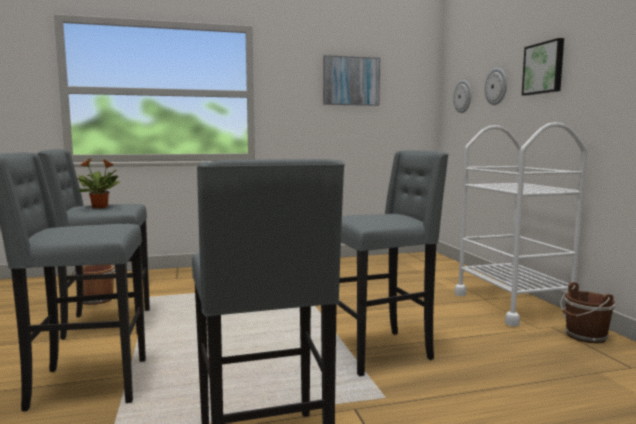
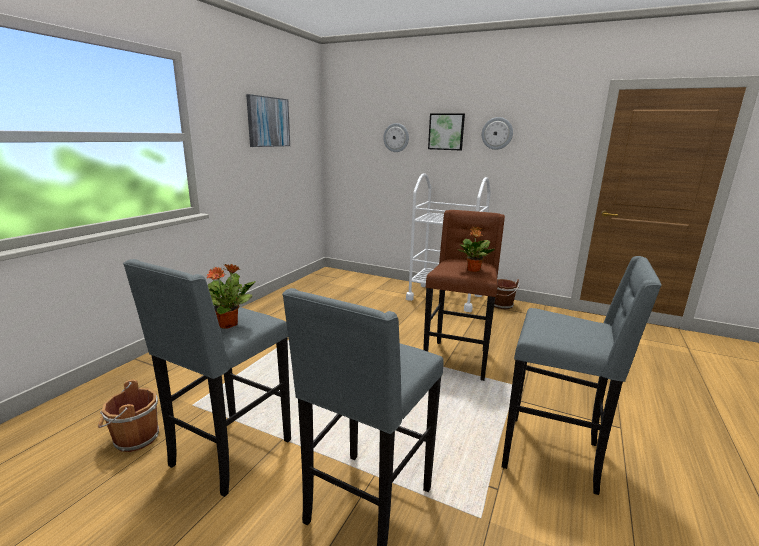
camera: 50 degrees left, 10 degrees up
grey stool [337,150,449,377] -> brown stool [423,210,505,381]
wall clock [453,80,471,113] -> wall clock moved to [482,117,513,150]
none -> potted plant [458,226,494,272]

